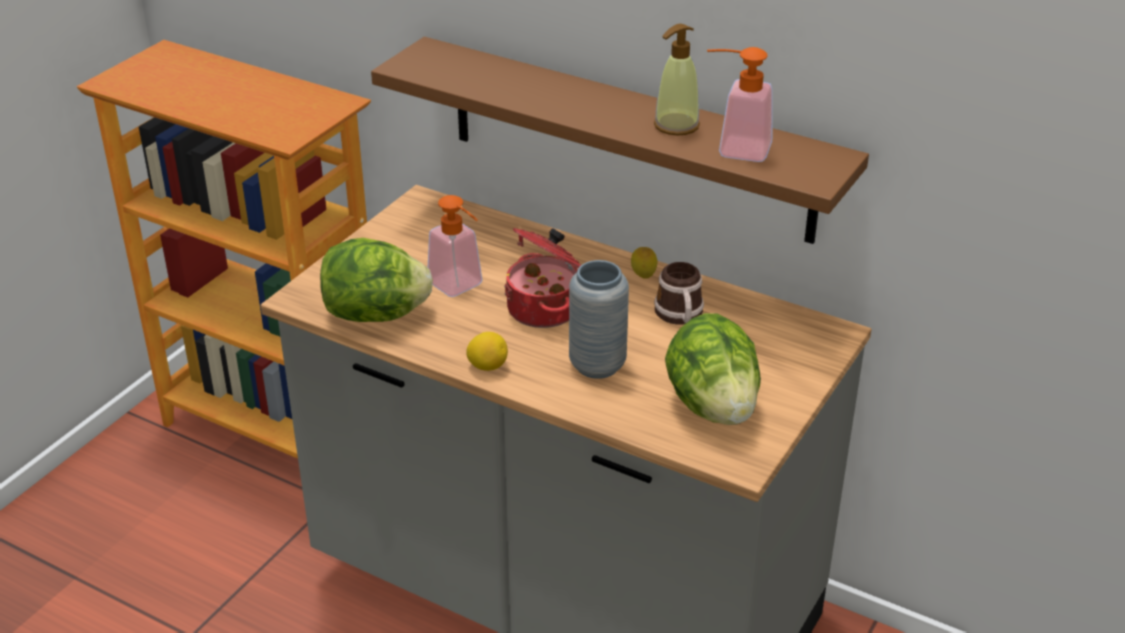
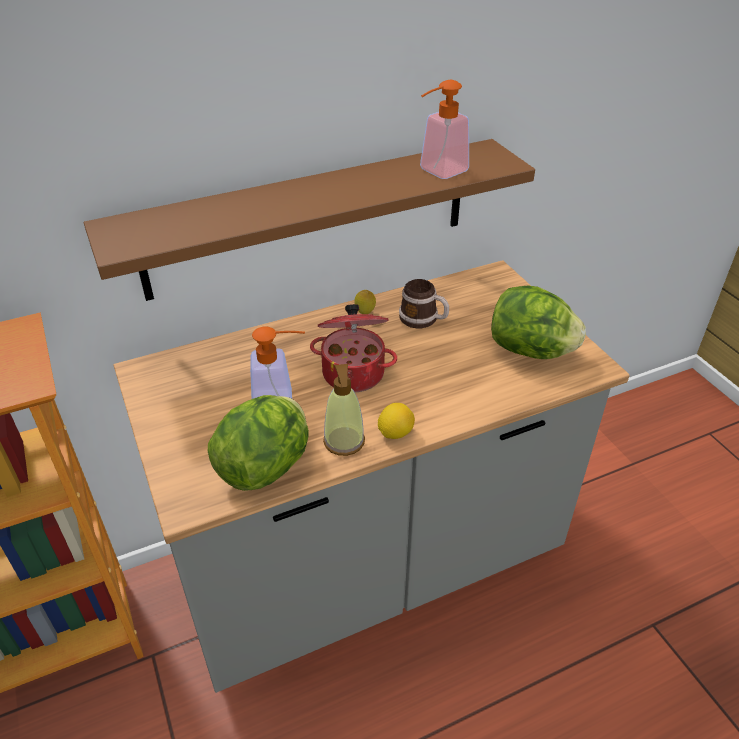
camera: 55 degrees left, 5 degrees up
grey vase [569,260,629,379] -> none
soap dispenser [654,24,700,136] -> soap dispenser moved to [323,364,365,456]

